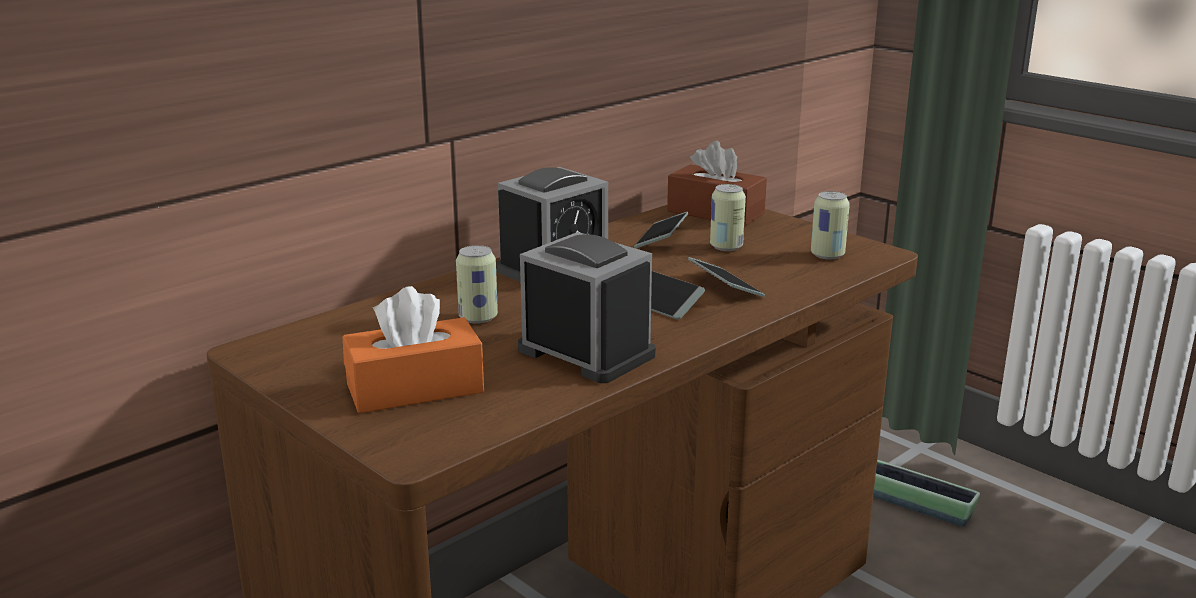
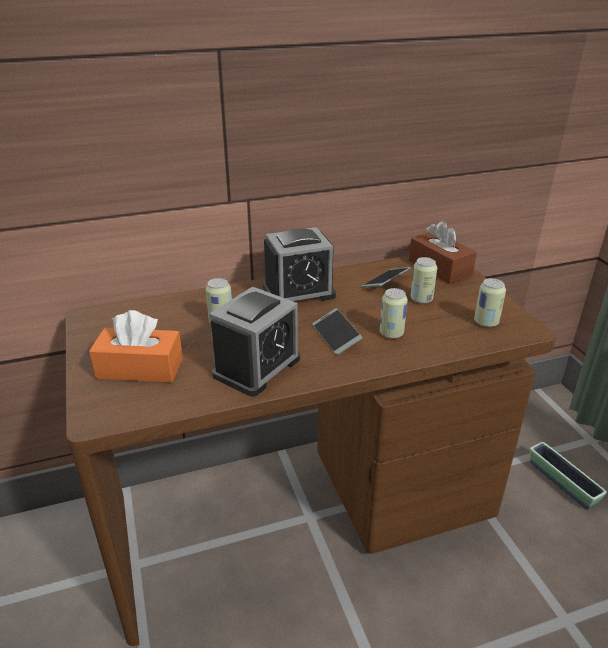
camera: 25 degrees right, 10 degrees up
alarm clock [518,232,656,383] -> alarm clock turned 60 degrees clockwise [209,286,300,397]
phone [688,257,765,297] -> can [380,288,408,339]

